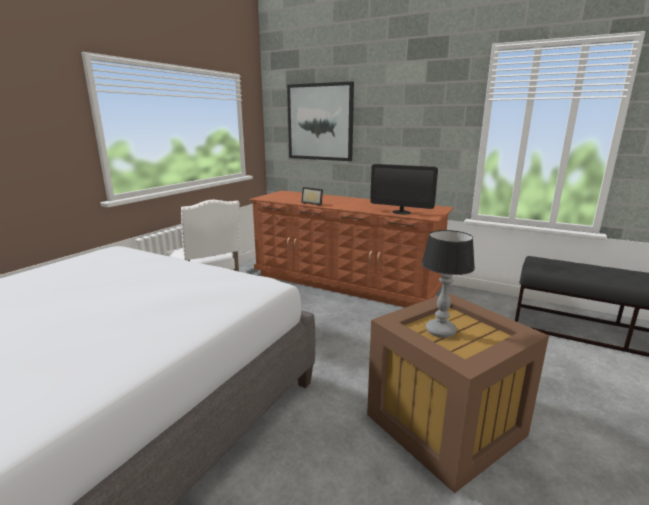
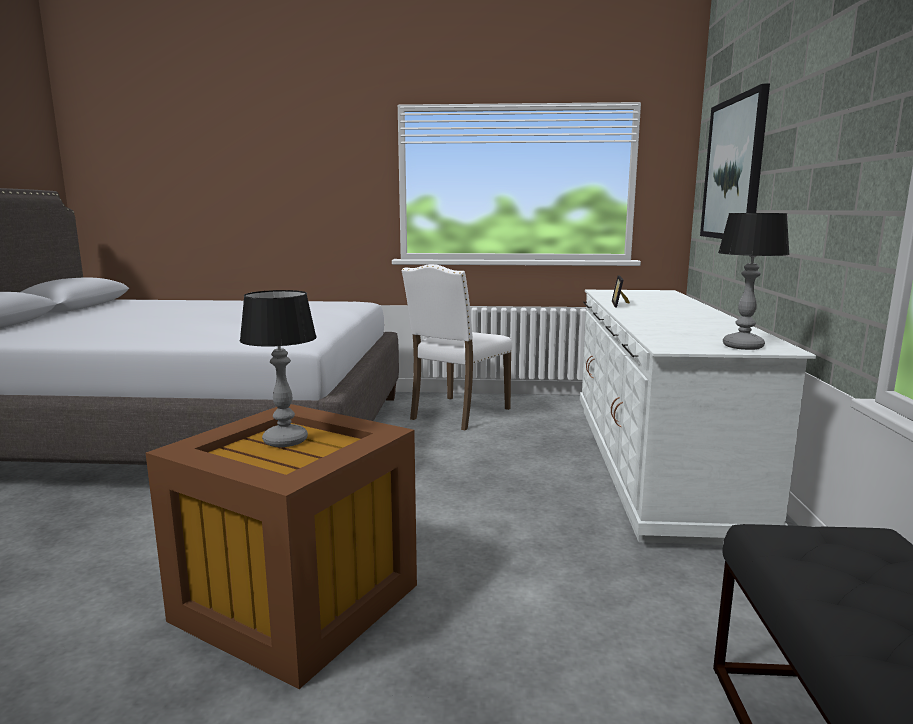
camera: 65 degrees right, 5 degrees down
brown dresser [249,191,454,308] -> white dresser [580,290,816,545]
monitor [370,164,438,215] -> none
none -> table lamp [718,213,790,350]

